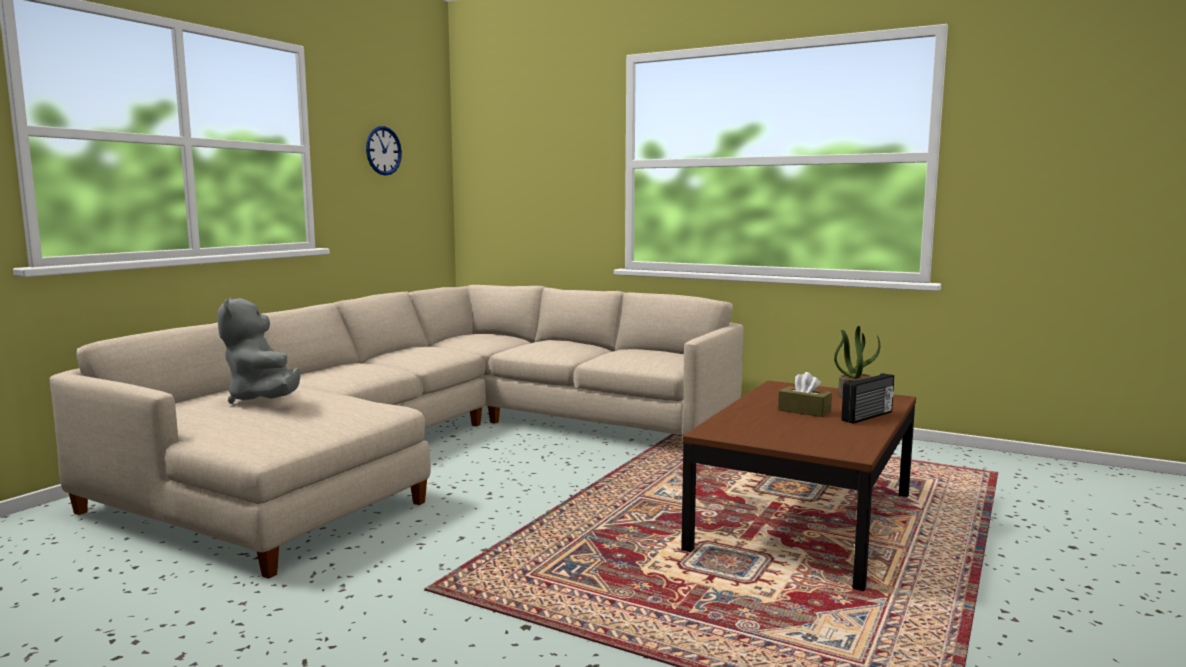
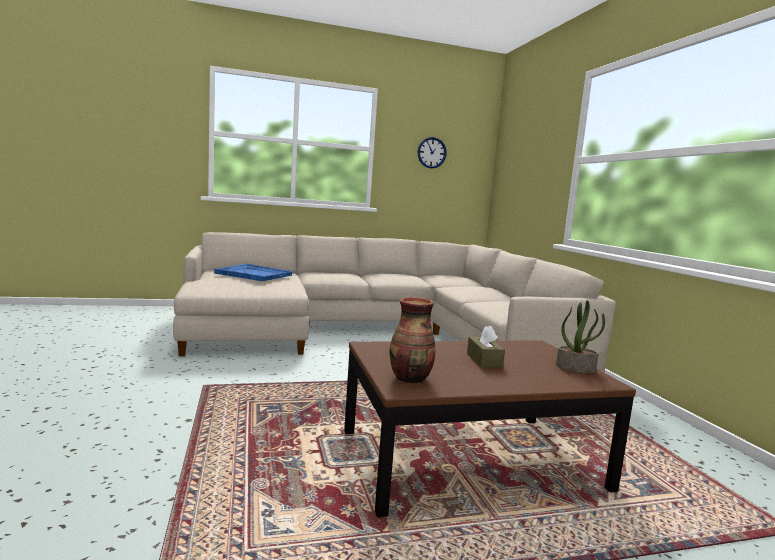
camera: 45 degrees right, 0 degrees up
grey plush toy [218,297,300,404] -> blue tray [214,264,292,281]
radio [841,373,894,424] -> none
none -> vase [389,297,435,383]

